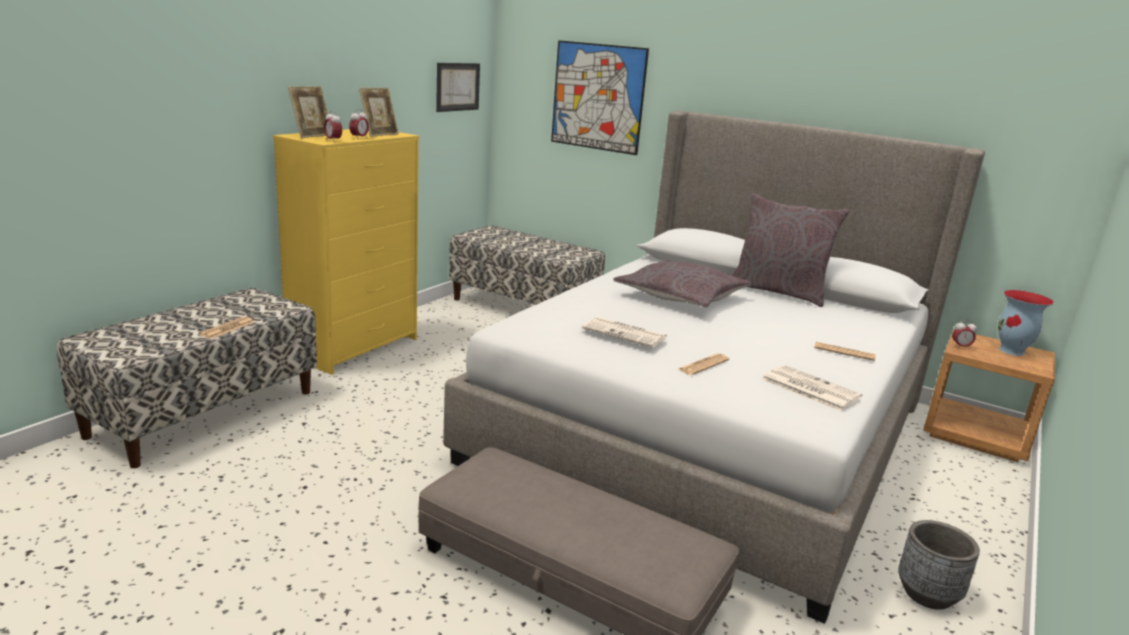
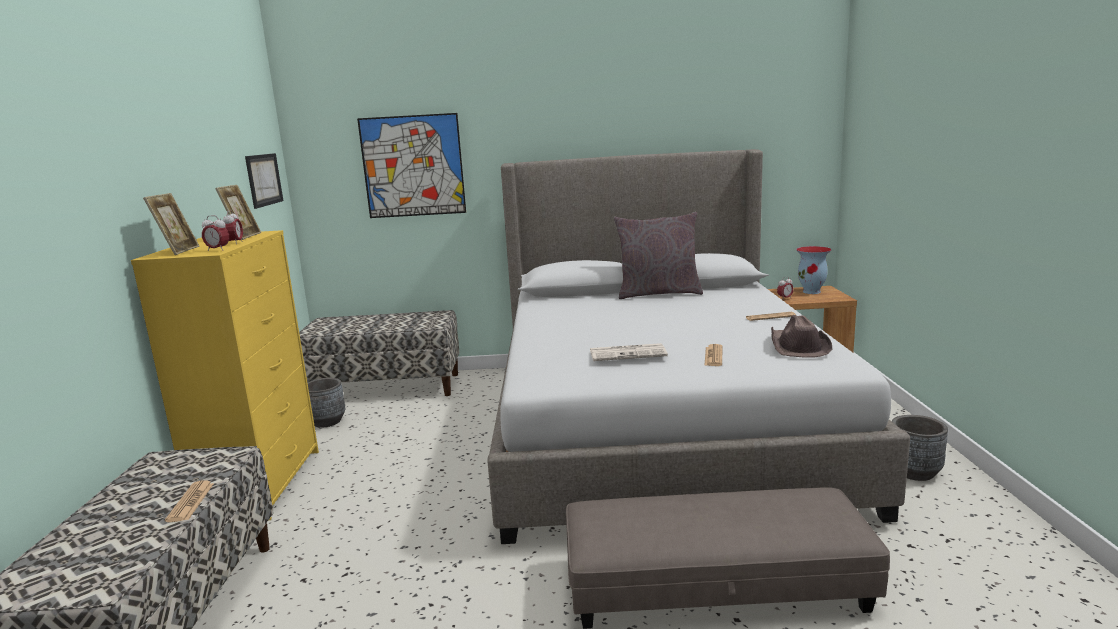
camera: 30 degrees left, 5 degrees down
grey pillow [613,260,752,307] -> none
newspaper [762,365,863,412] -> brown hat [771,315,832,358]
none -> grey planter [308,378,346,428]

